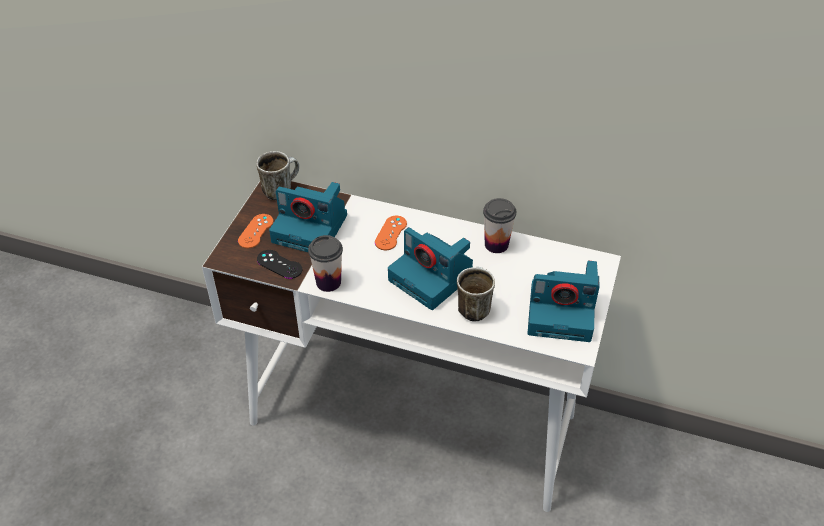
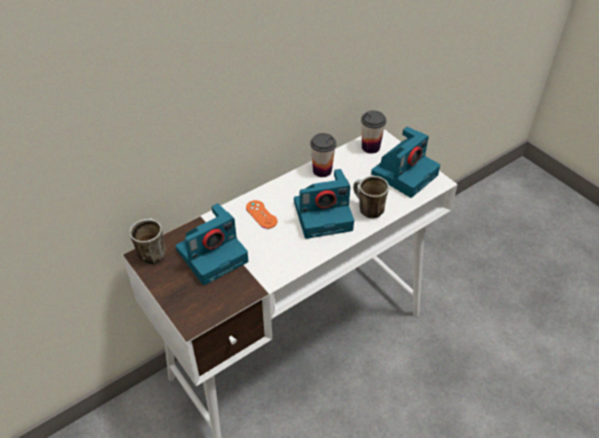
camera: 55 degrees left, 0 degrees up
orange game controller [238,214,273,248] -> none
black game controller [257,250,302,279] -> none
cup [308,235,343,292] -> cup moved to [361,110,386,154]

